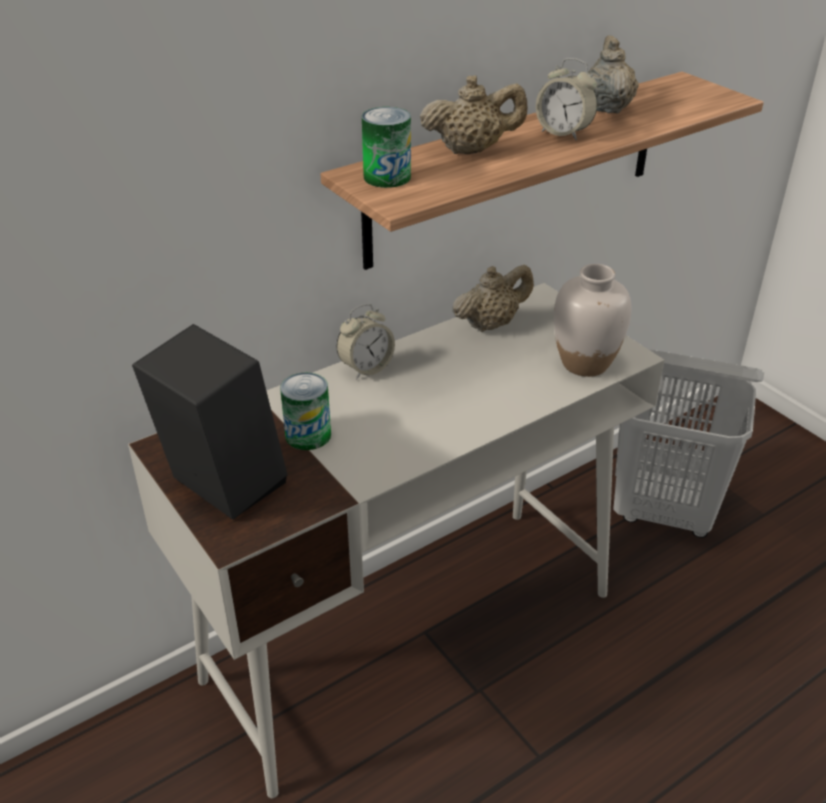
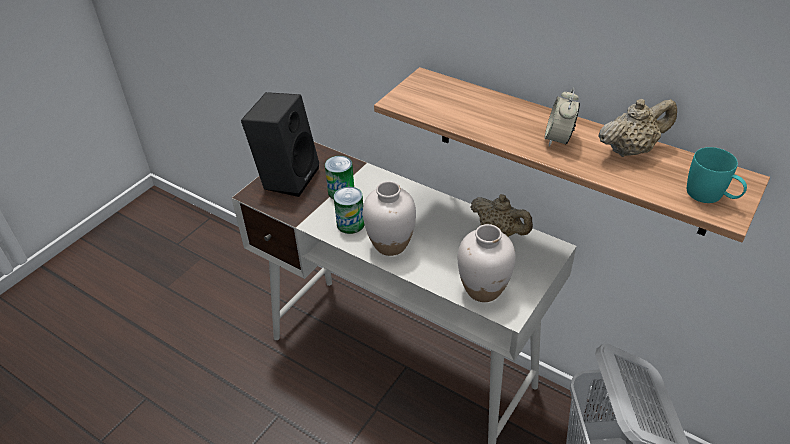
camera: 70 degrees right, 5 degrees up
alarm clock [336,304,395,379] -> none
can [362,107,411,188] -> can moved to [334,186,364,234]
beige teapot [420,75,527,154] -> none
none -> white vase [363,181,416,256]
none -> turquoise mug [687,147,747,203]

